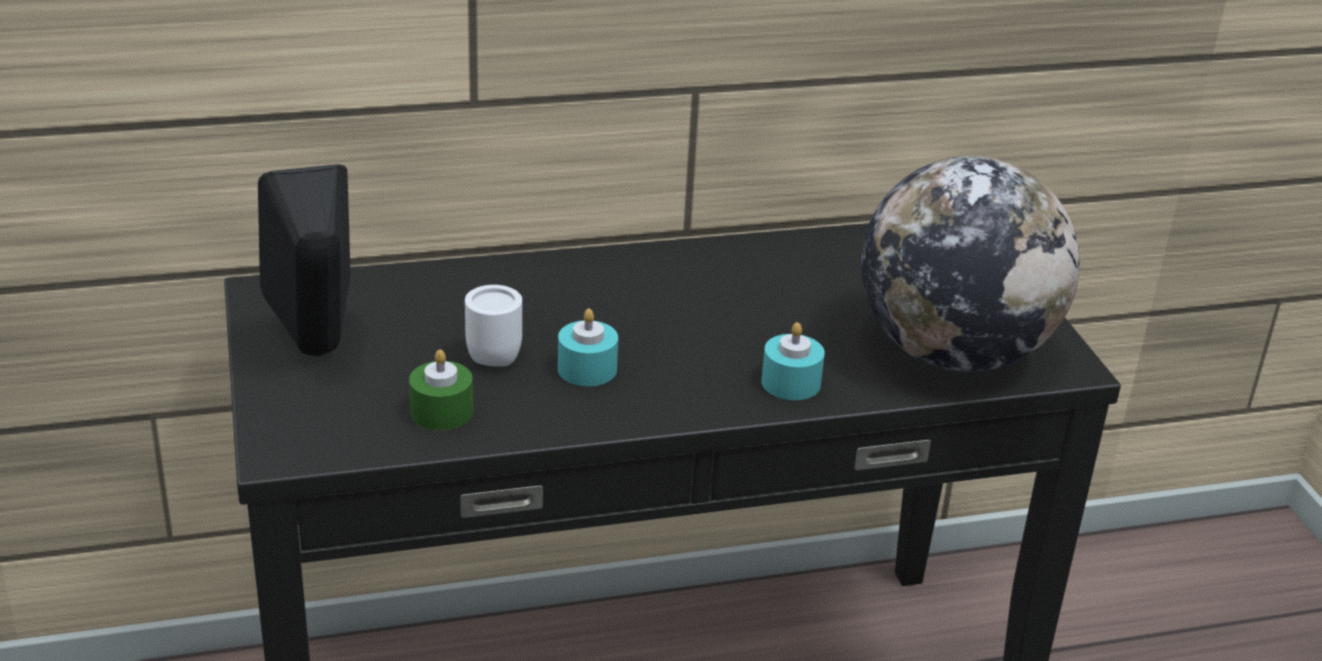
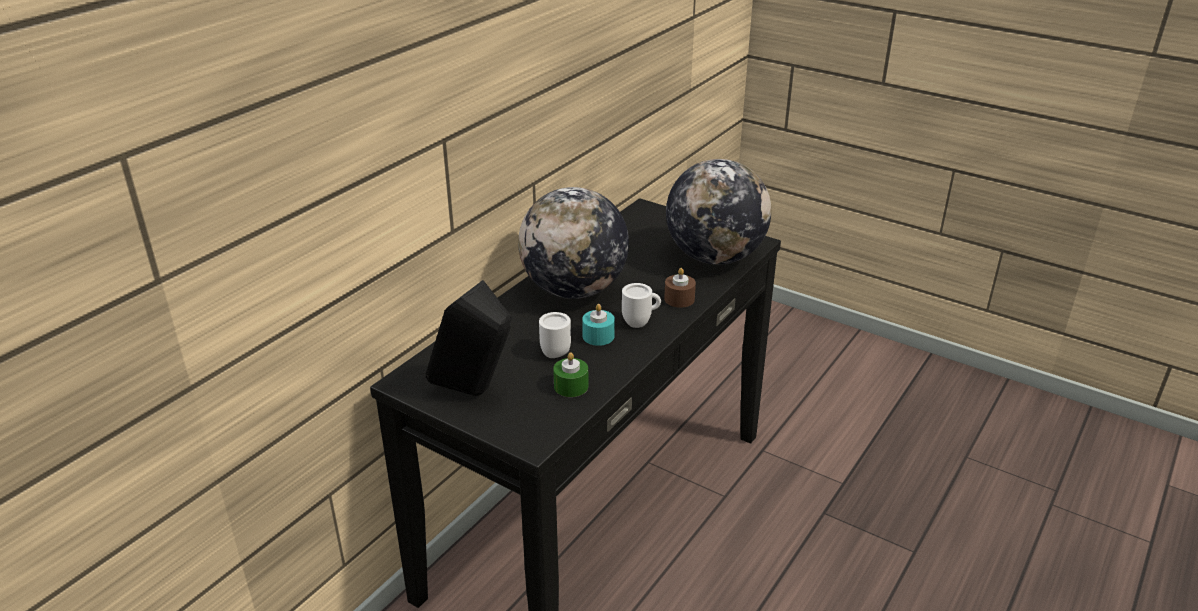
camera: 40 degrees left, 0 degrees up
turquoise candle [761,322,825,400] -> brown candle [664,268,696,308]
none -> globe [518,187,629,299]
none -> white mug [622,283,661,328]

